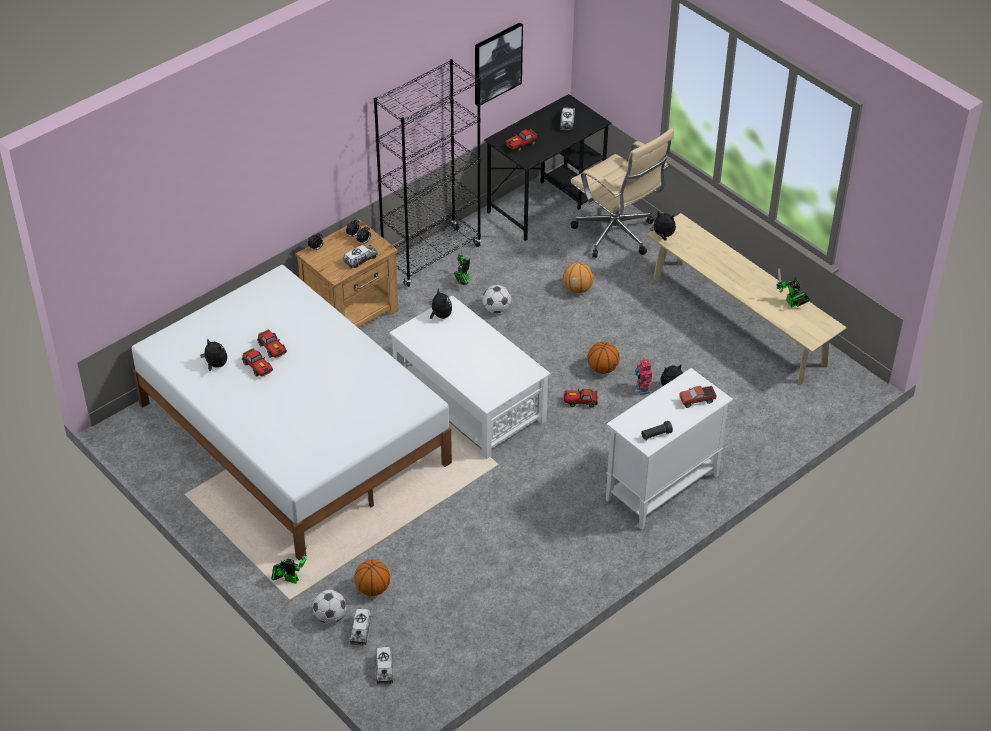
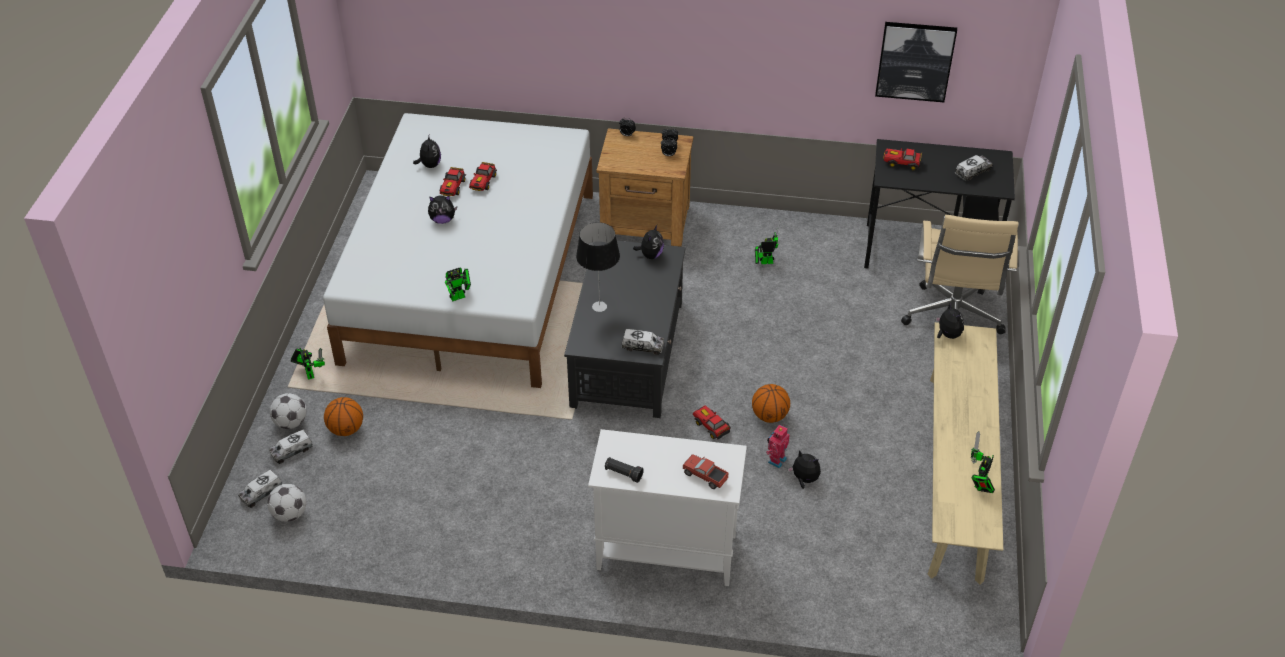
camera: 50 degrees right, 0 degrees up
toy truck [343,245,378,269] -> toy truck moved to [621,329,664,355]
black bookcase [374,59,482,287] -> none
white coffee table [389,295,551,459] -> black coffee table [564,241,686,418]
football [482,285,511,314] -> football moved to [267,484,306,522]
basketball [563,262,594,293] -> none
none -> plush toy [428,196,457,224]
none -> toy robot [445,268,471,301]
none -> table lamp [576,222,620,312]

